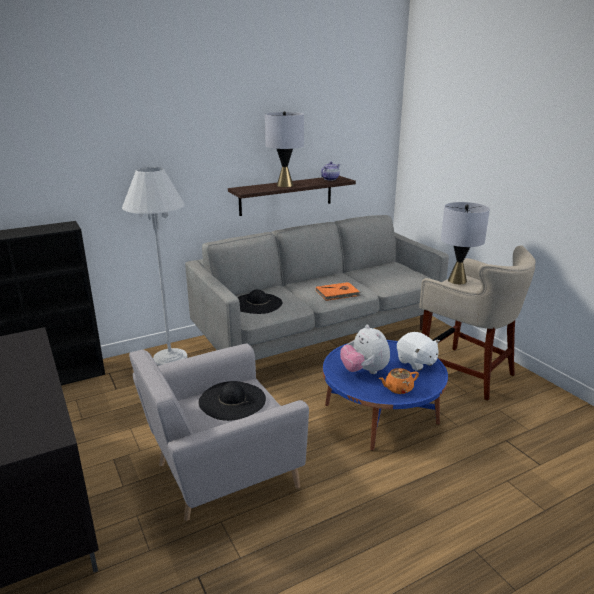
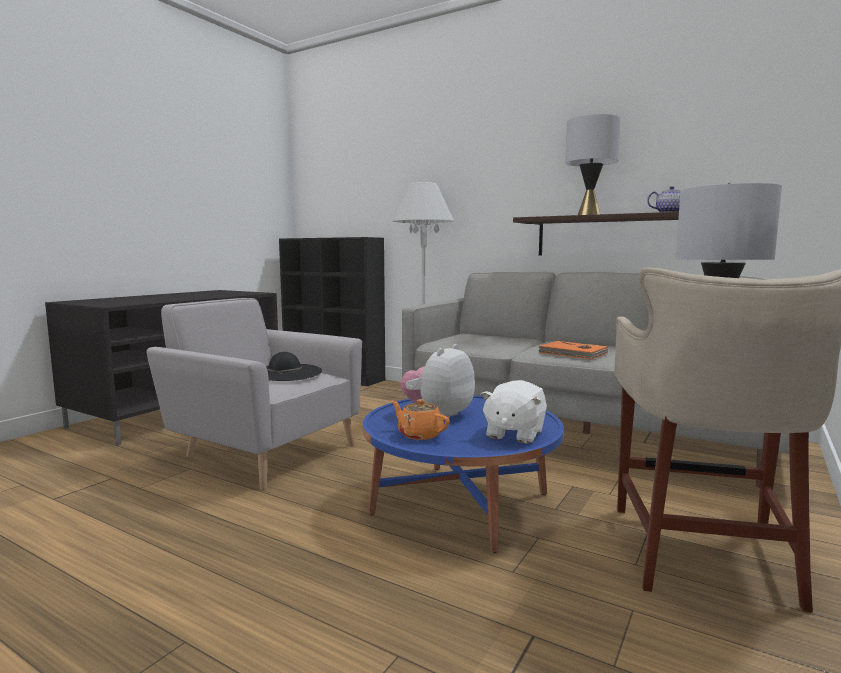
camera: 60 degrees right, 15 degrees down
black hat [237,290,283,314] -> none

